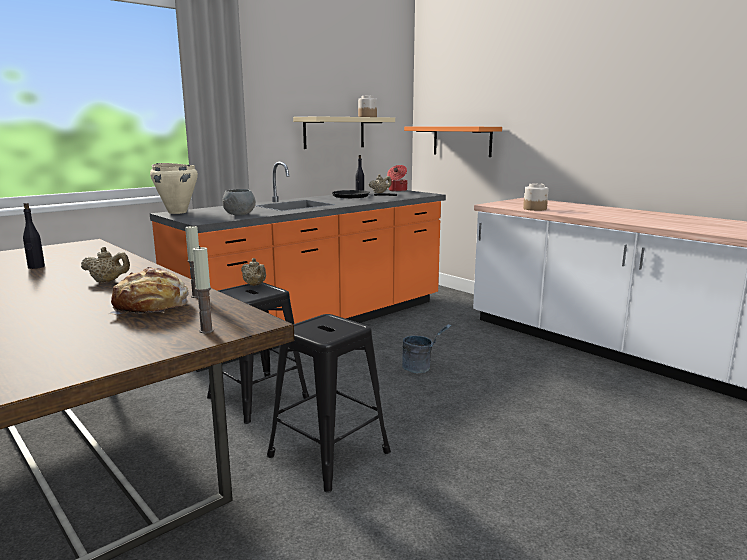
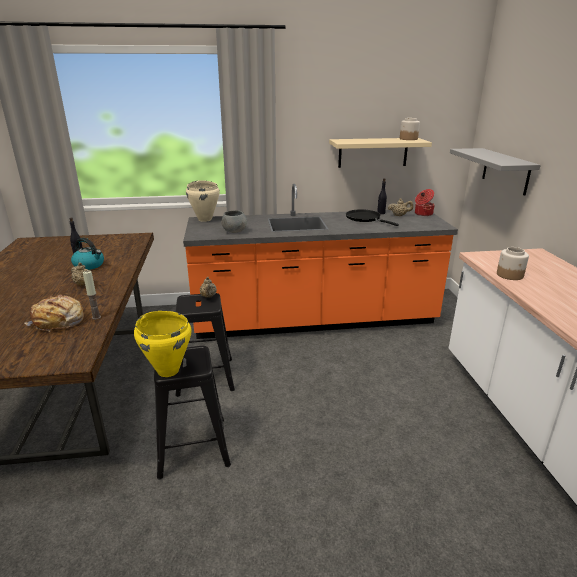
camera: 35 degrees right, 10 degrees up
candle [192,246,214,333] -> none
grey bucket [402,324,452,373] -> none
orange shelf [404,126,502,157] -> grey shelf [450,148,541,196]
none -> kettle [71,238,104,270]
none -> yellow cooking pot [134,311,192,377]

